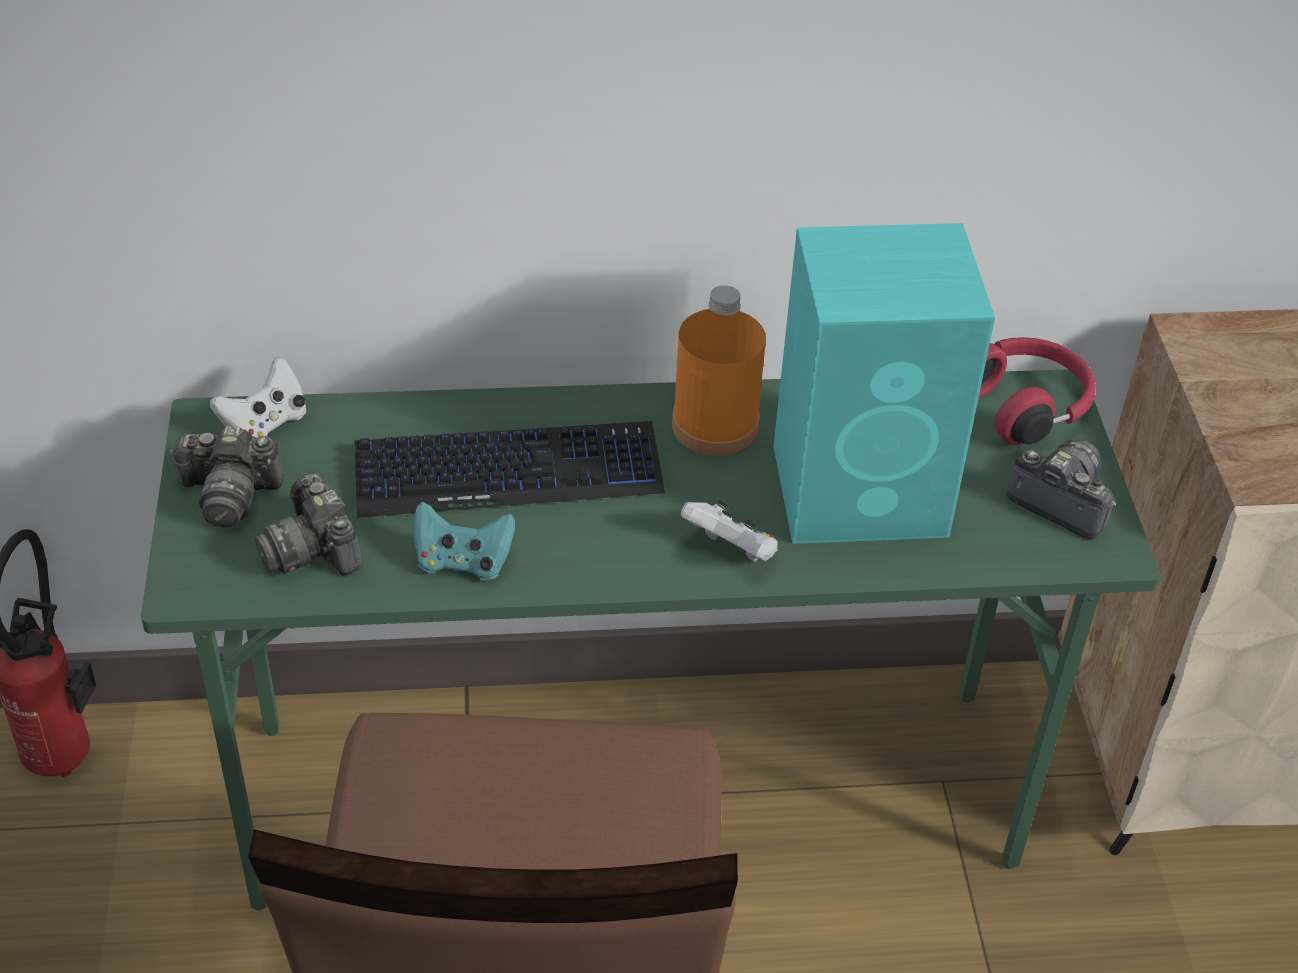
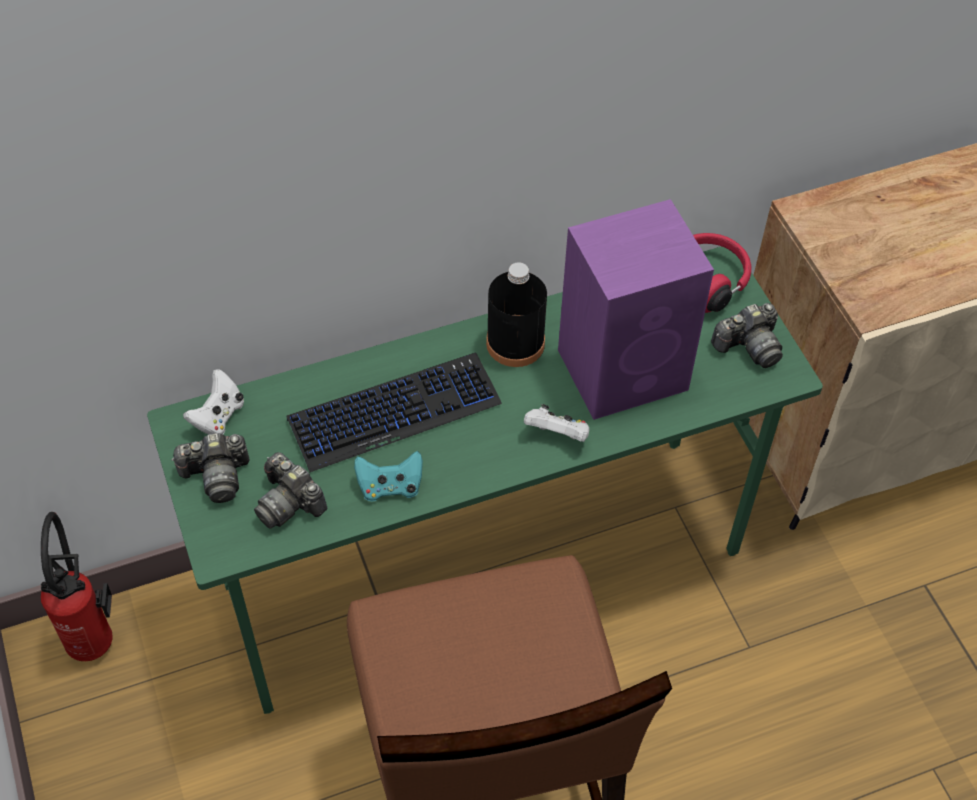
camera: 15 degrees left, 10 degrees up
orange bottle [672,285,766,455] -> black bottle [486,262,547,367]
turquoise speaker [774,223,995,544] -> purple speaker [558,199,714,420]
camera [1006,440,1116,540] -> camera turned 135 degrees clockwise [711,303,783,368]

